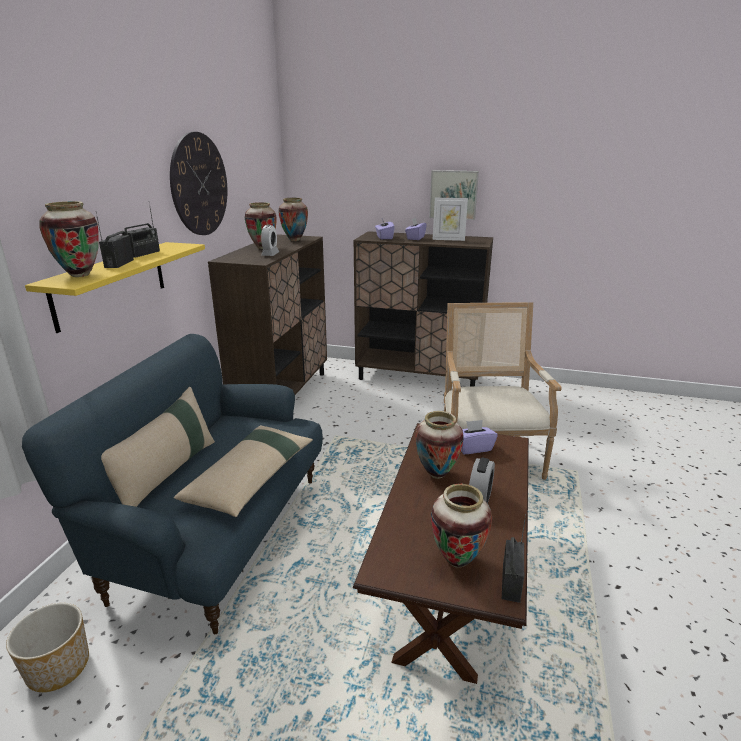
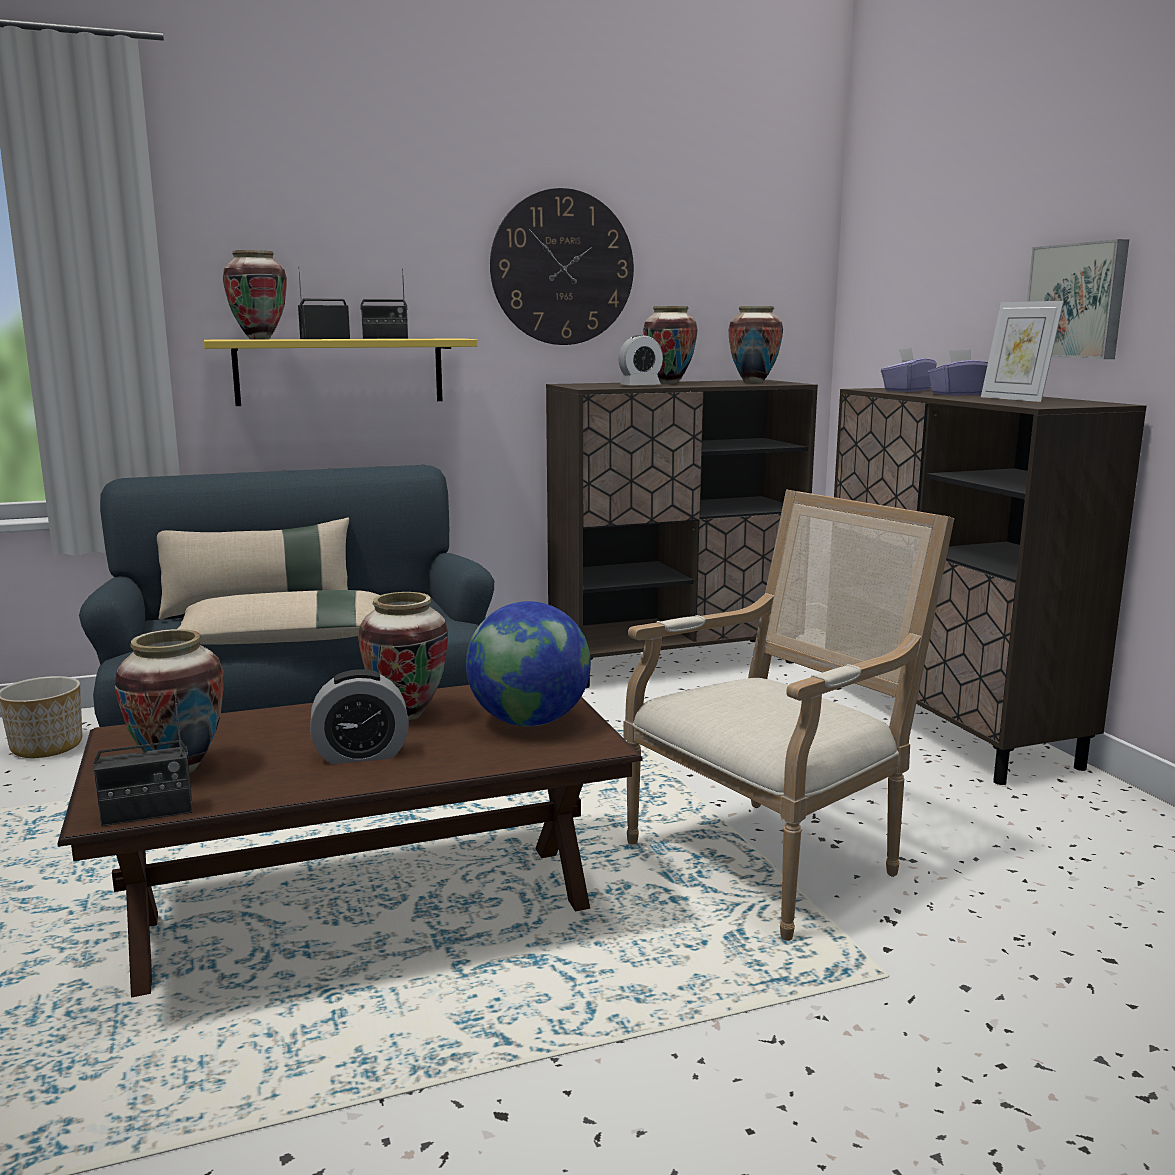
camera: 55 degrees right, 10 degrees down
purple tissue box [461,420,497,454] -> globe [466,601,591,726]

